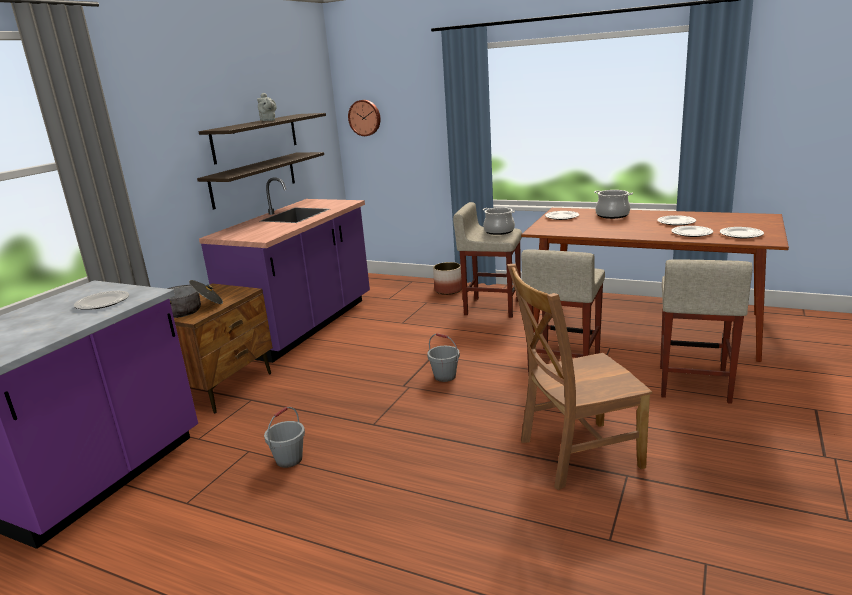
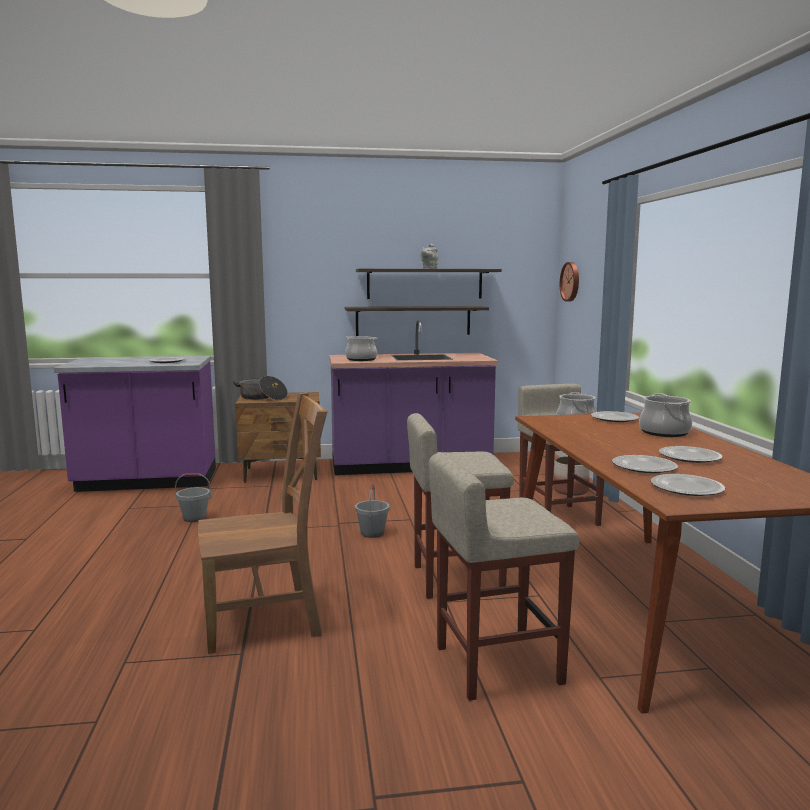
camera: 55 degrees right, 10 degrees down
brown chair [507,264,652,490] -> brown chair turned 120 degrees clockwise [198,392,328,654]
none -> cooking pot [345,336,378,361]

